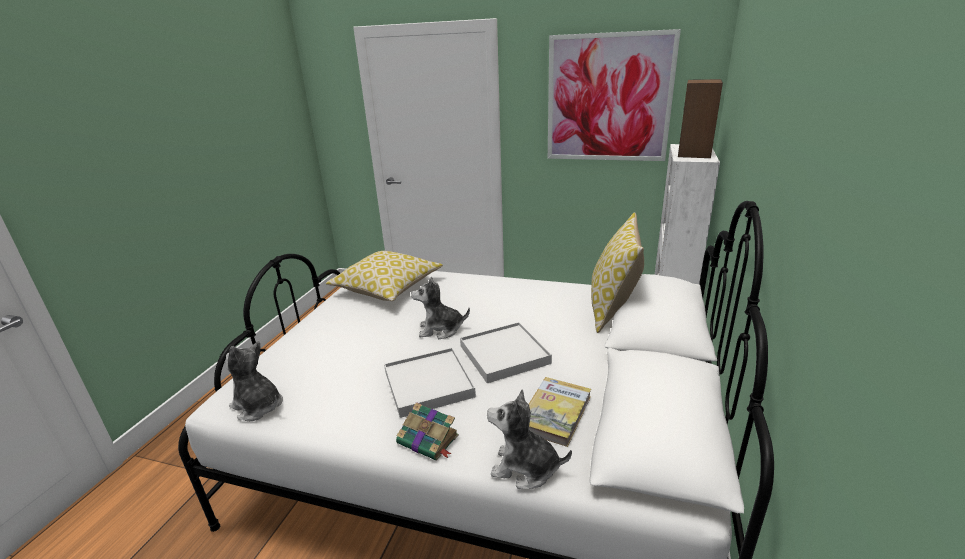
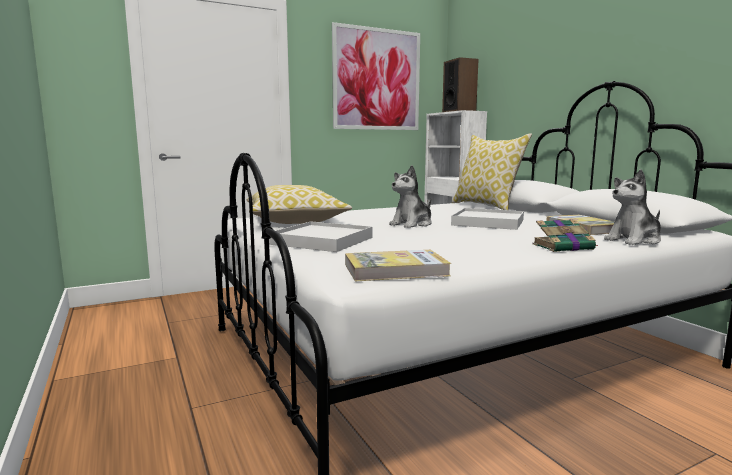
camera: 45 degrees left, 15 degrees down
plush toy [226,341,283,421] -> book [345,250,451,281]
white tray [384,348,476,418] -> white tray moved to [269,221,373,252]

